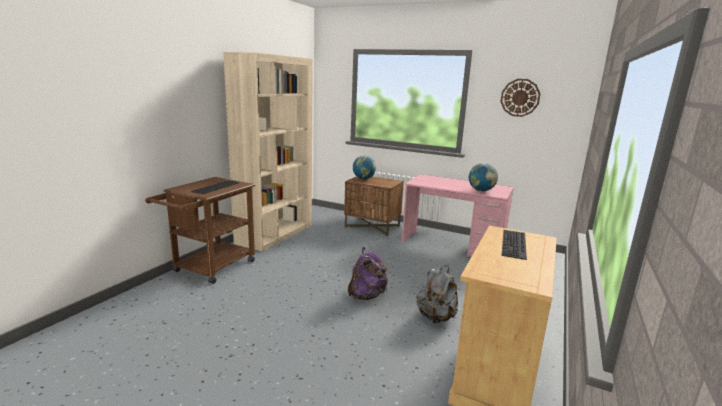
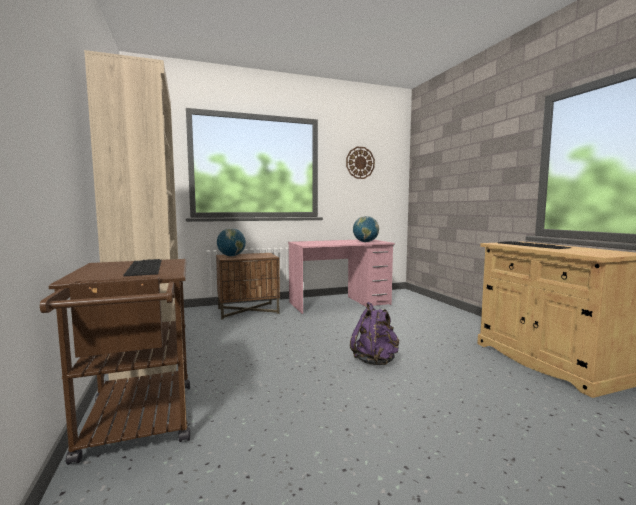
camera: 45 degrees left, 10 degrees down
grey backpack [416,265,458,323] -> none

